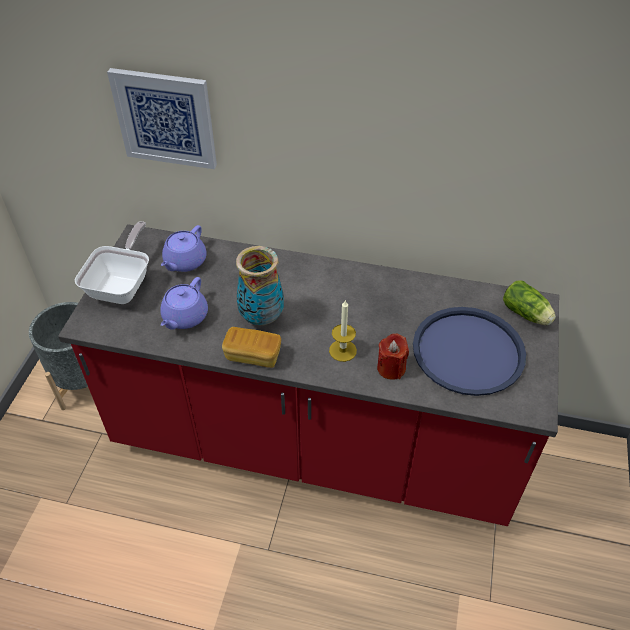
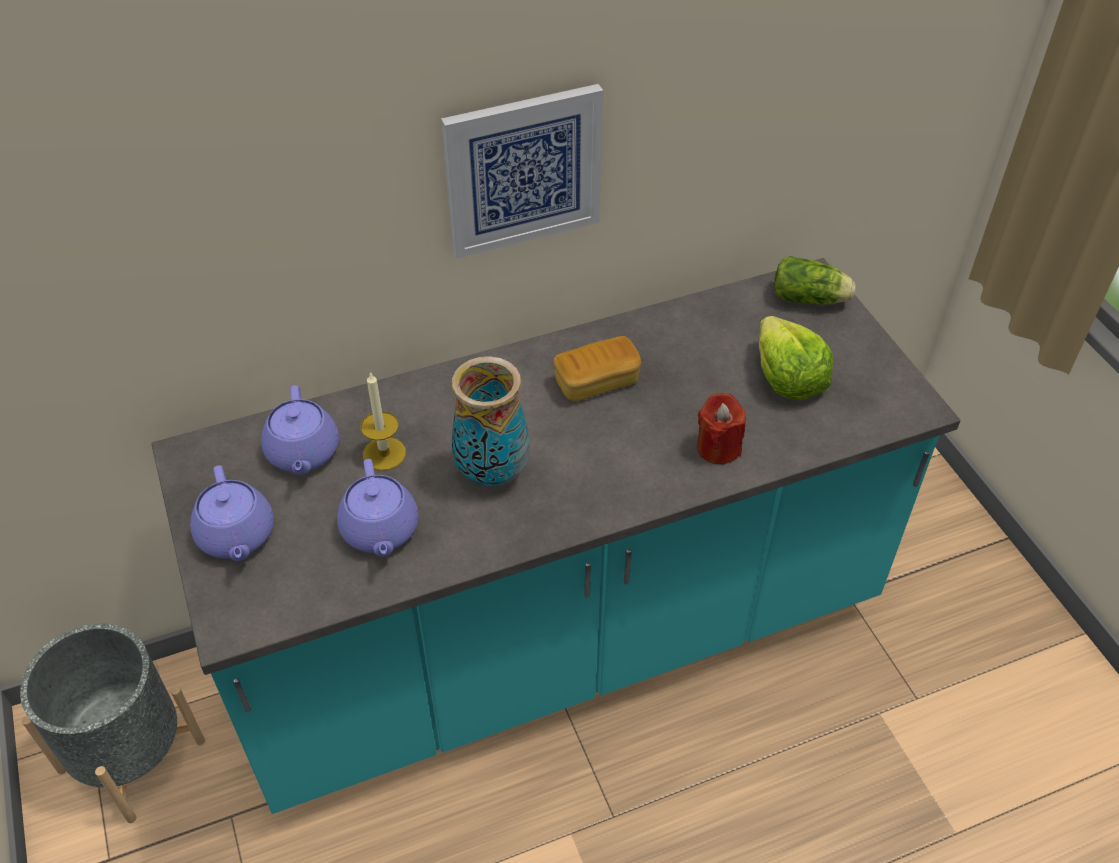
camera: 35 degrees left, 0 degrees up
red counter [58,224,559,526] -> turquoise counter [152,258,960,814]
frying pan [75,221,149,304] -> purple teapot [190,465,274,561]
picture [107,68,217,169] -> picture moved to [441,84,603,259]
bread [222,327,281,368] -> bread moved to [554,336,641,401]
candle [329,301,357,362] -> candle moved to [361,371,406,471]
blue tray [413,307,526,396] -> lettuce [759,316,833,400]

